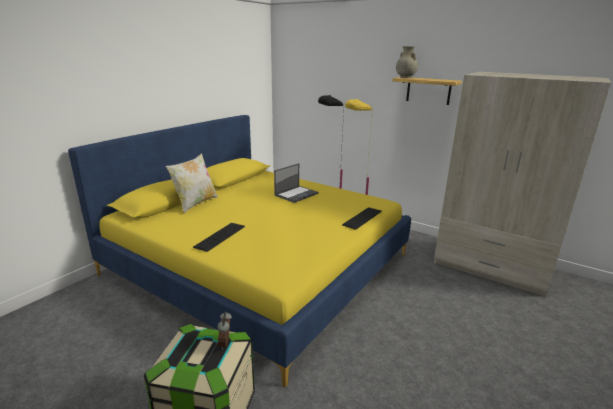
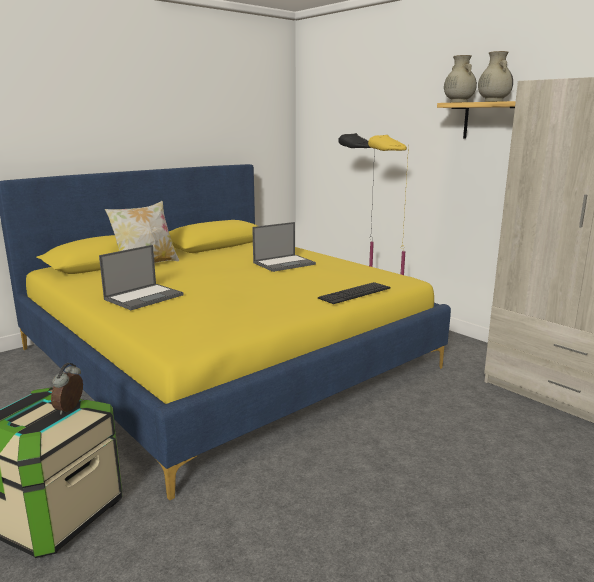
camera: 15 degrees right, 5 degrees down
keyboard [193,223,245,252] -> laptop [99,245,184,310]
none -> beige vase [478,51,513,102]

